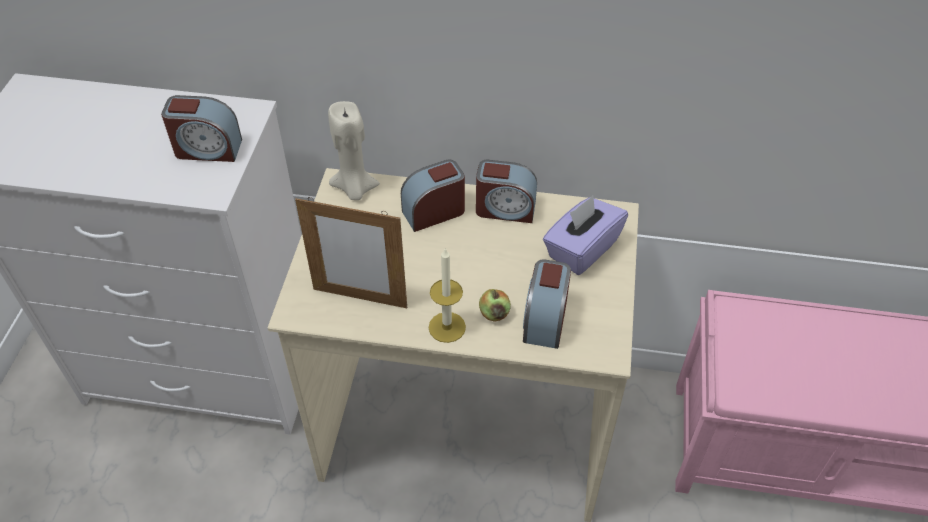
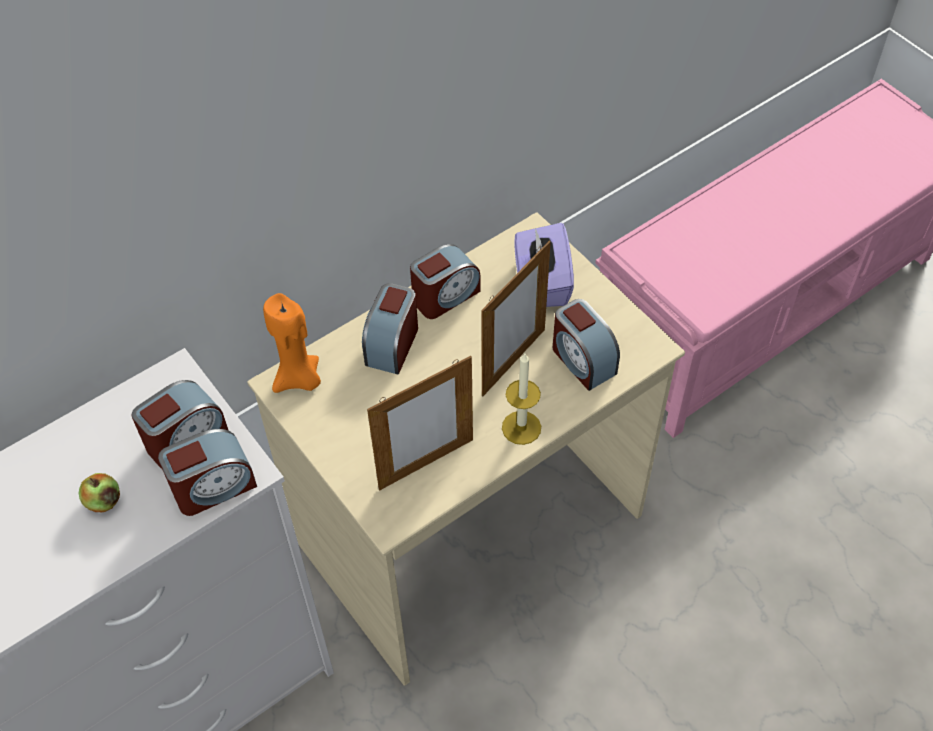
camera: 45 degrees left, 5 degrees up
beige candle [328,101,380,200] -> orange candle [263,293,321,393]
apple [479,289,511,322] -> apple moved to [79,473,120,512]
none -> alarm clock [158,429,257,516]
none -> picture frame [481,241,551,396]

